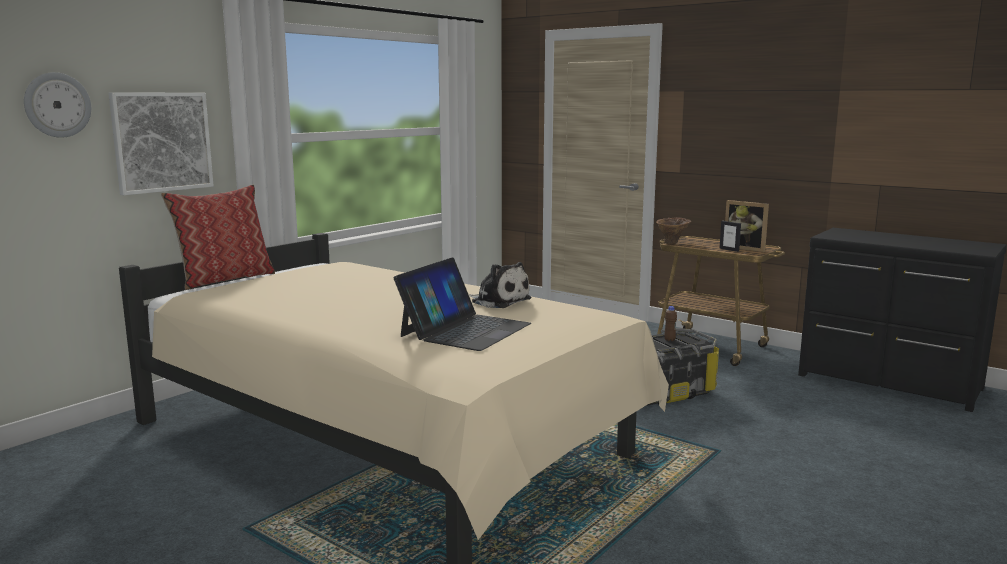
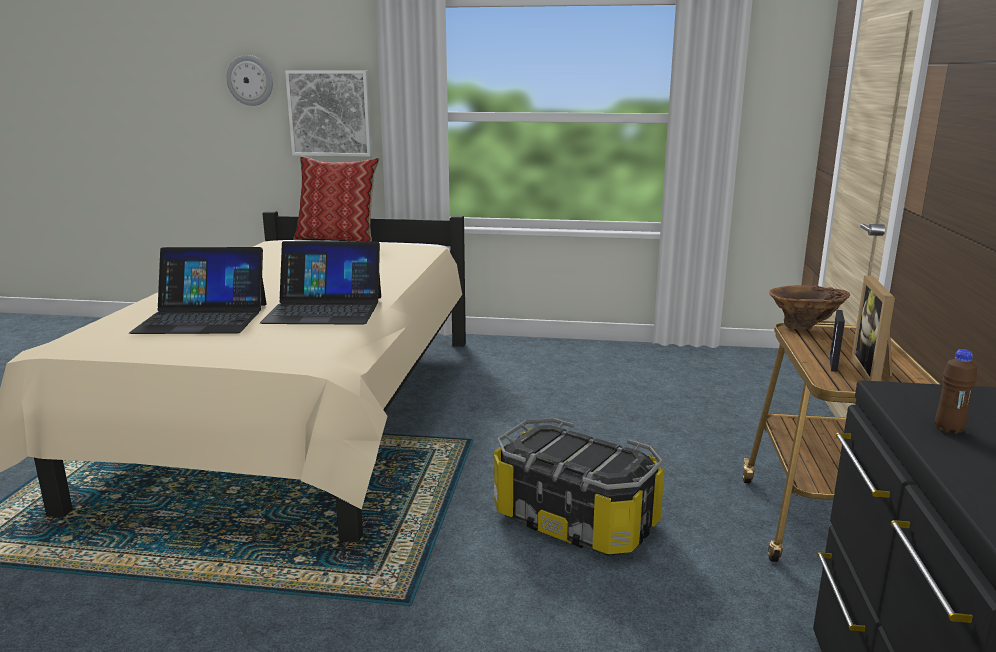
camera: 60 degrees right, 5 degrees up
plush toy [469,262,532,308] -> laptop [260,241,381,325]
brown bottle [664,306,677,341] -> brown bottle moved to [935,349,977,434]

